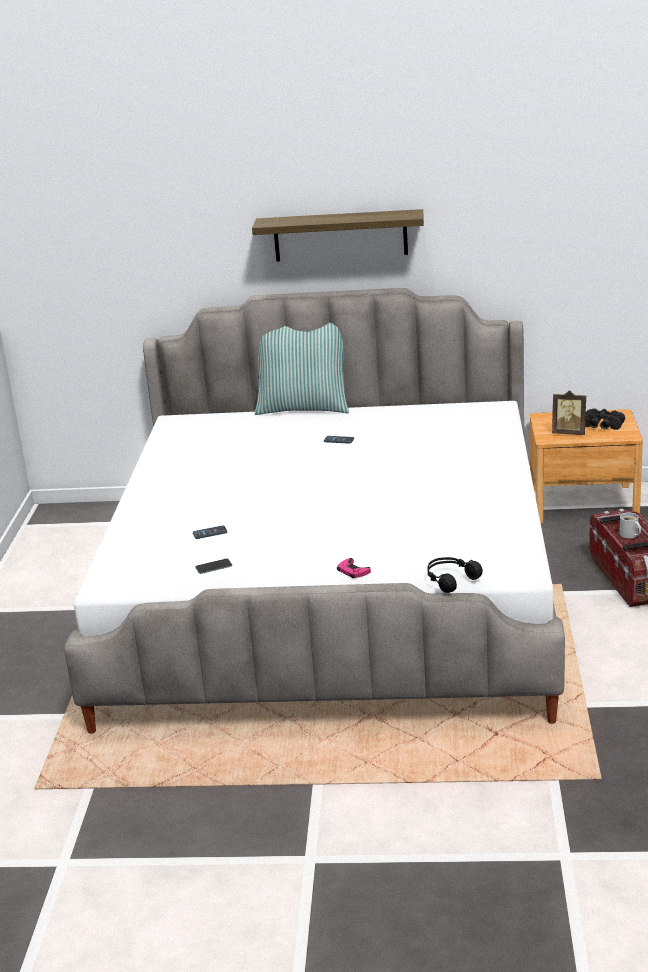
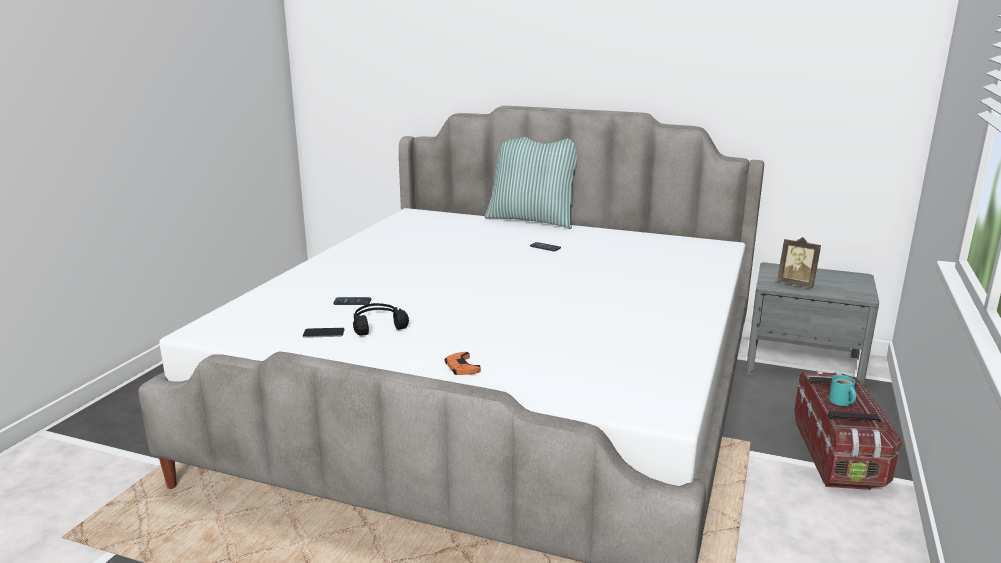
camera: 15 degrees right, 5 degrees down
shelf [252,209,424,262] -> none
pink game controller [337,558,371,578] -> orange game controller [445,352,481,375]
black headphones [427,557,483,593] -> black headphones moved to [353,303,409,336]
brown nightstand [530,409,643,523] -> grey nightstand [746,262,879,384]
black binoculars [585,408,625,430] -> none
white mug [619,512,641,539] -> turquoise mug [829,375,856,406]

